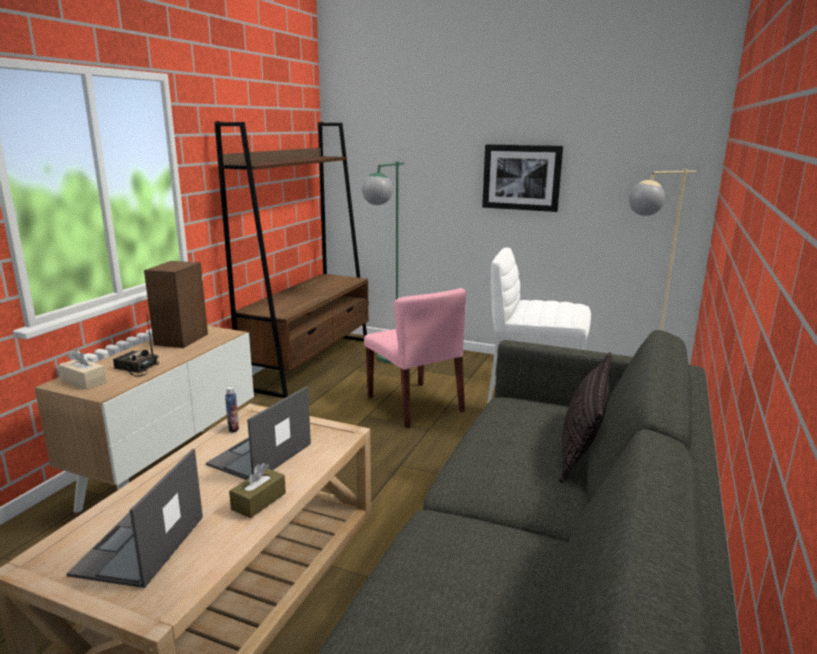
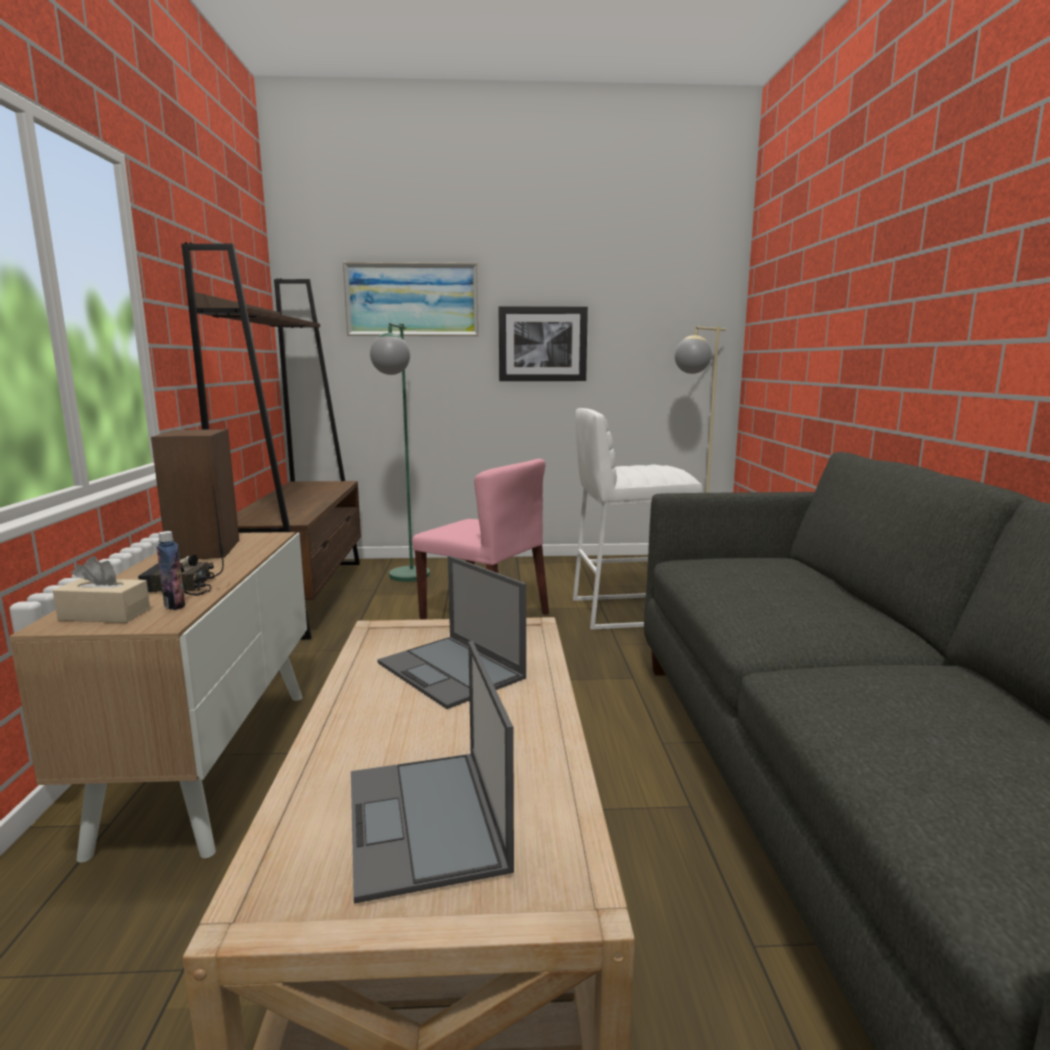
camera: 25 degrees left, 5 degrees down
laptop [206,386,311,480] -> laptop turned 45 degrees counterclockwise [377,556,526,709]
bottle [225,387,239,433] -> bottle moved to [156,531,185,610]
brown tissue box [229,463,286,518] -> none
pillow [559,352,612,483] -> none
none -> picture [343,262,479,336]

